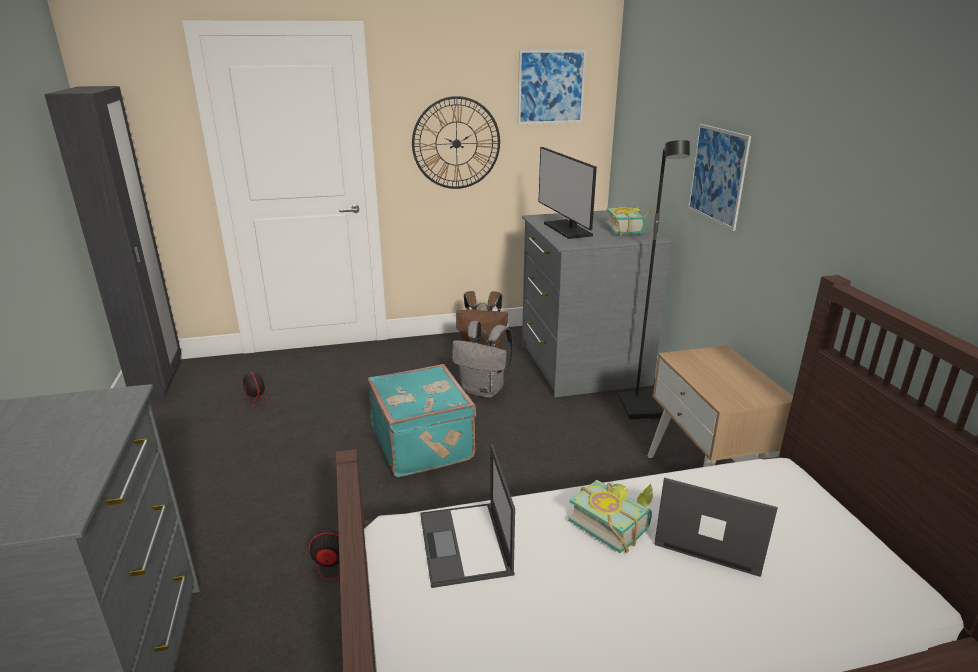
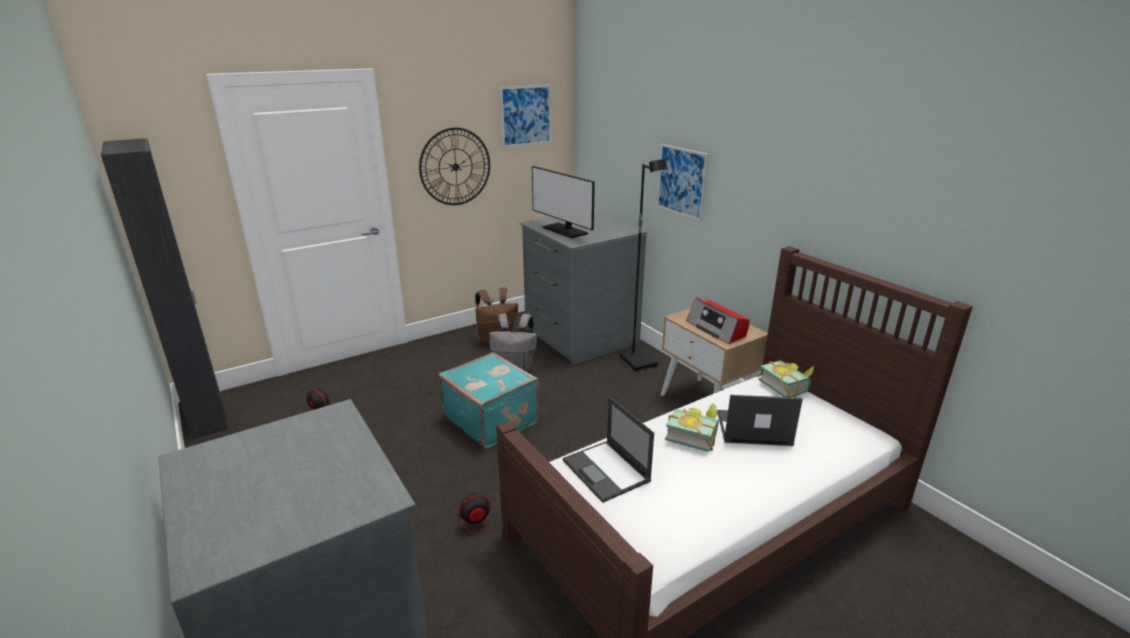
camera: 20 degrees left, 0 degrees up
book [606,206,655,236] -> book moved to [758,360,814,398]
none -> radio [686,298,750,344]

